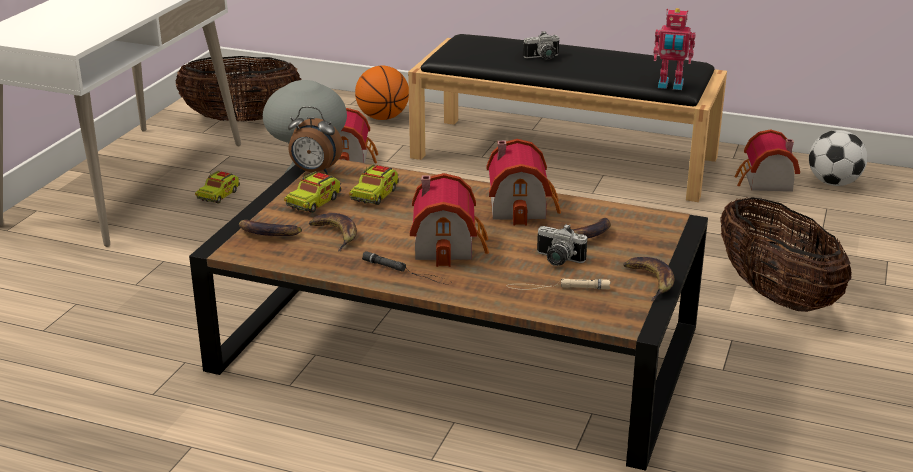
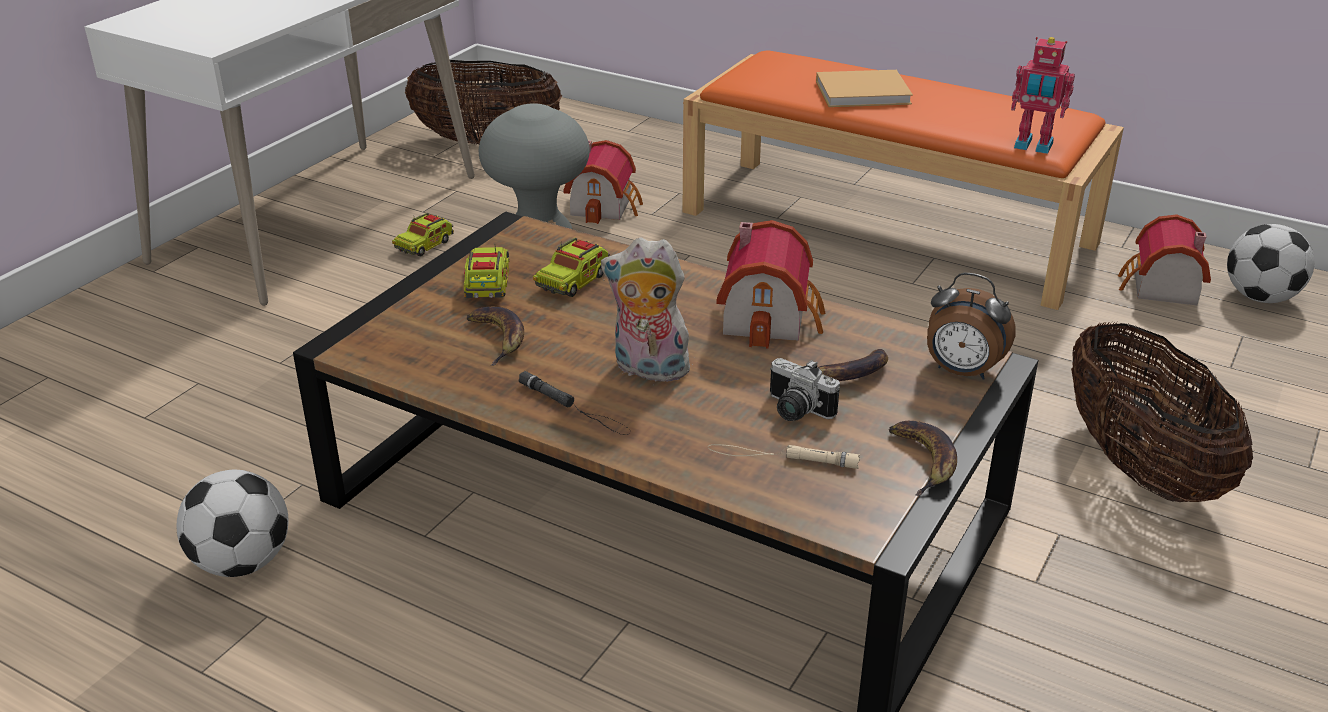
camera: 10 degrees right, 5 degrees up
banana [239,220,302,236] -> none
toy truck [284,171,342,213] -> toy truck turned 135 degrees clockwise [464,247,510,298]
alarm clock [288,106,343,174] -> alarm clock moved to [927,273,1016,380]
basketball [355,66,409,120] -> none
black bench [408,34,727,202] -> orange bench [682,50,1124,310]
toy house [410,173,489,267] -> plush toy [601,237,695,382]
camera [523,31,559,60] -> beige book [816,70,913,107]
none -> football [176,469,288,577]

